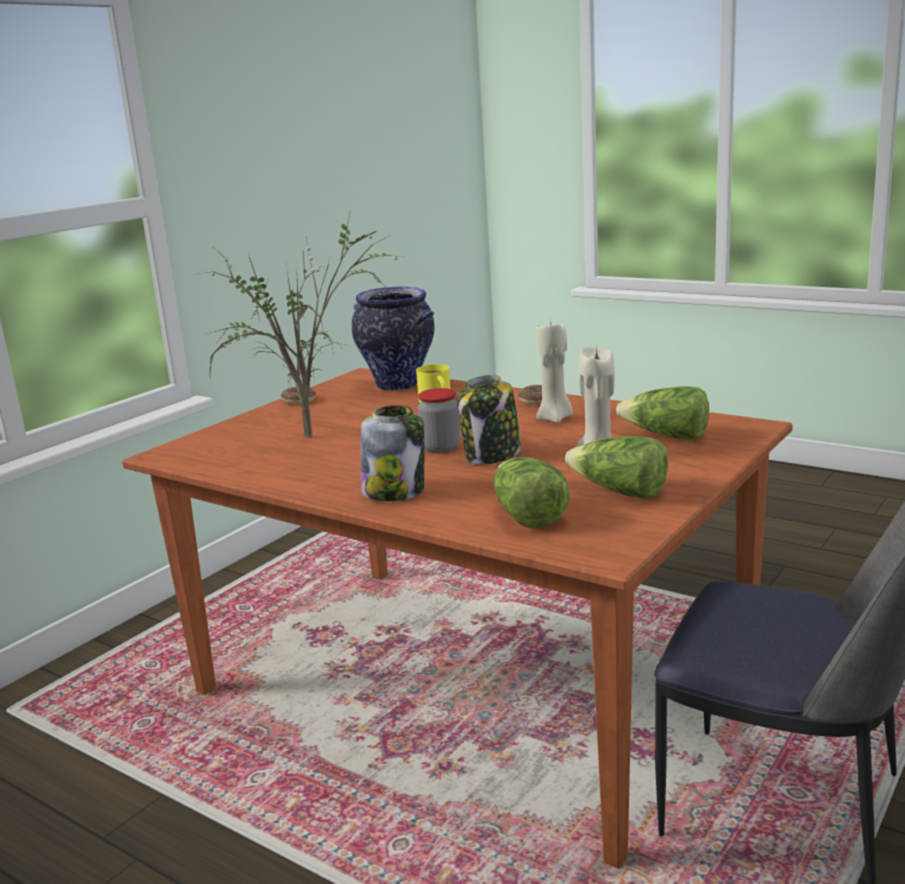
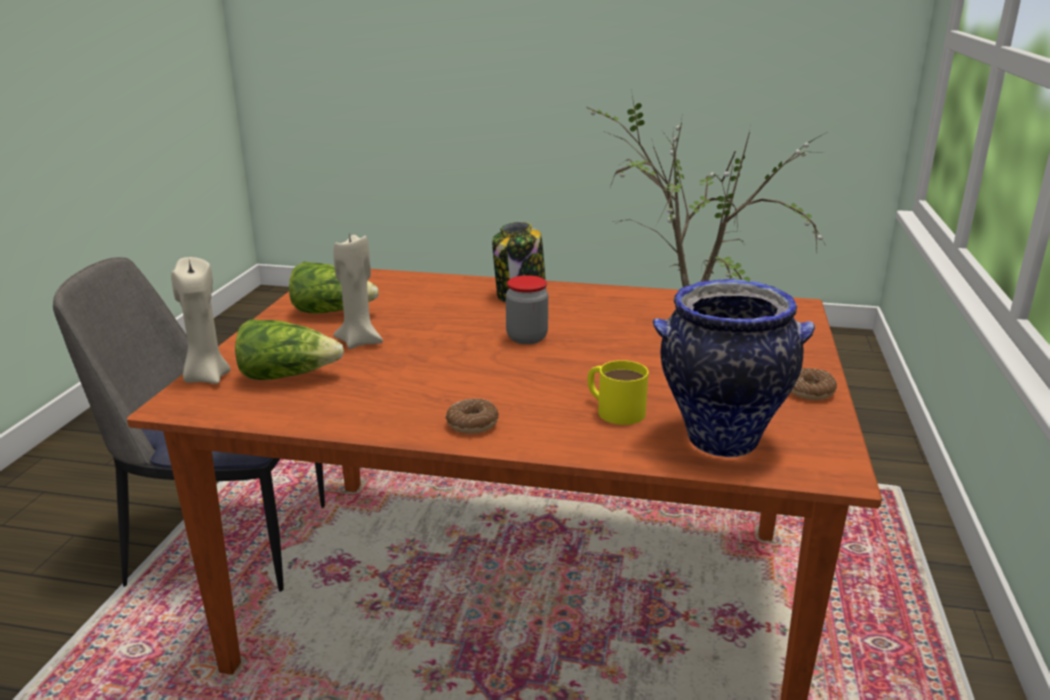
camera: 155 degrees right, 5 degrees up
jar [457,375,521,464] -> none
lettuce [493,457,570,529] -> none
beige candle [536,321,573,423] -> beige candle moved to [171,257,231,384]

